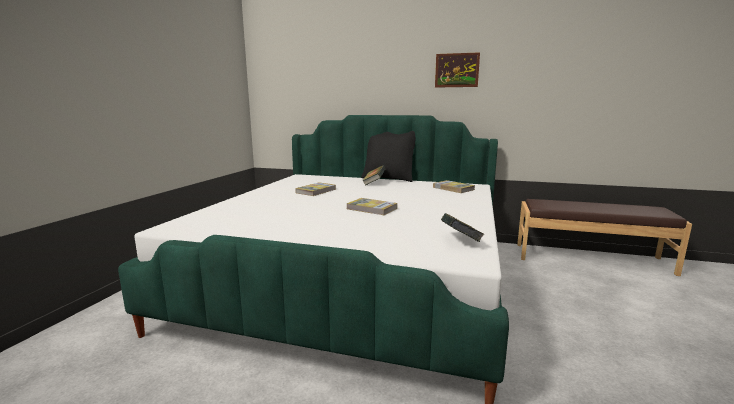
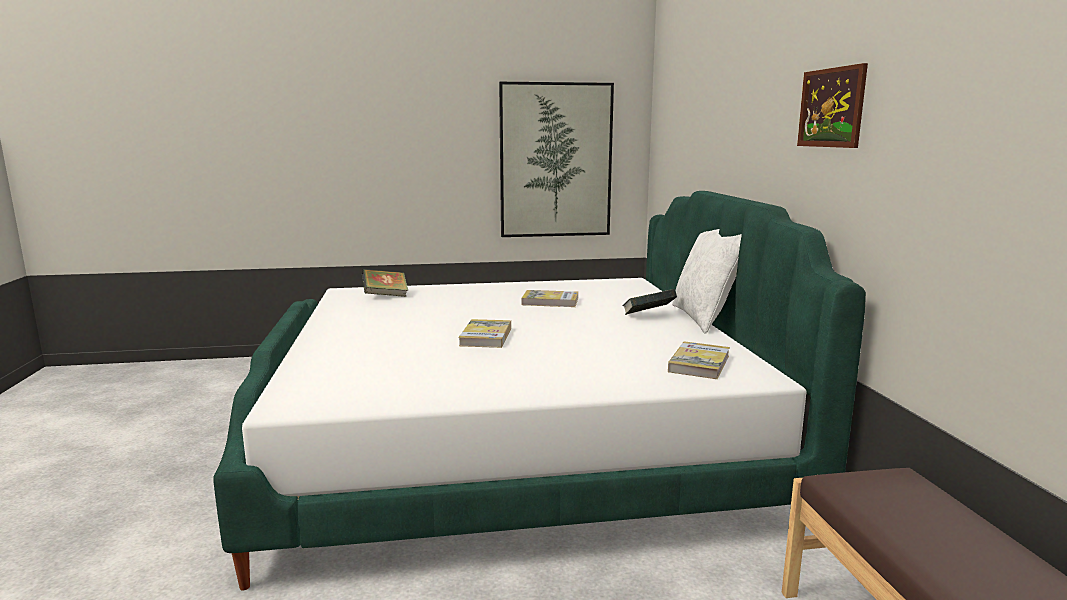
camera: 65 degrees right, 0 degrees up
black pillow [361,131,416,182] -> white pillow [672,229,742,334]
book [441,213,485,242] -> book moved to [362,269,408,297]
none -> picture [499,82,614,237]

